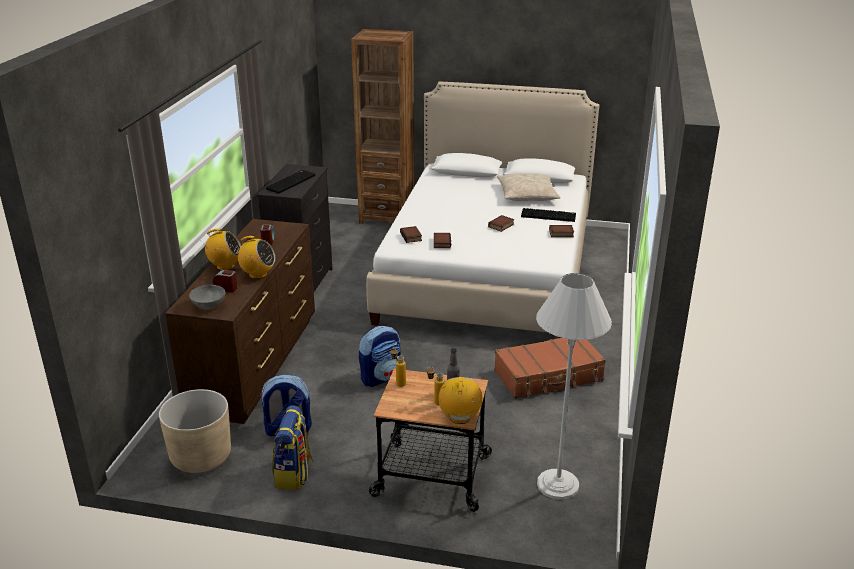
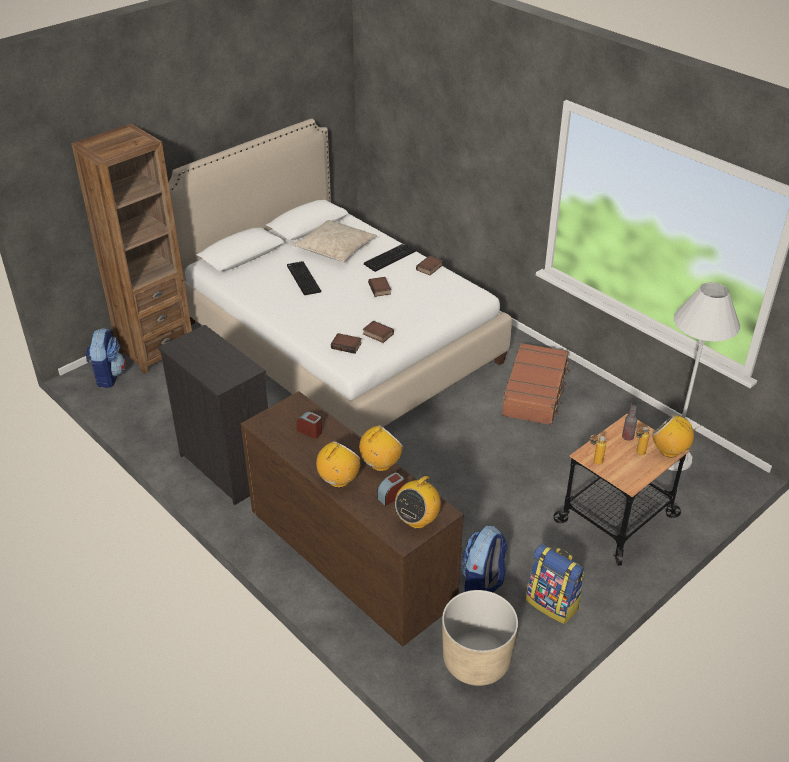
camera: 55 degrees left, 10 degrees up
grey bowl [189,285,225,309] -> radio [395,471,441,529]
keyboard [266,170,315,194] -> keyboard moved to [287,261,321,295]
backpack [359,326,401,387] -> backpack moved to [86,328,125,388]

